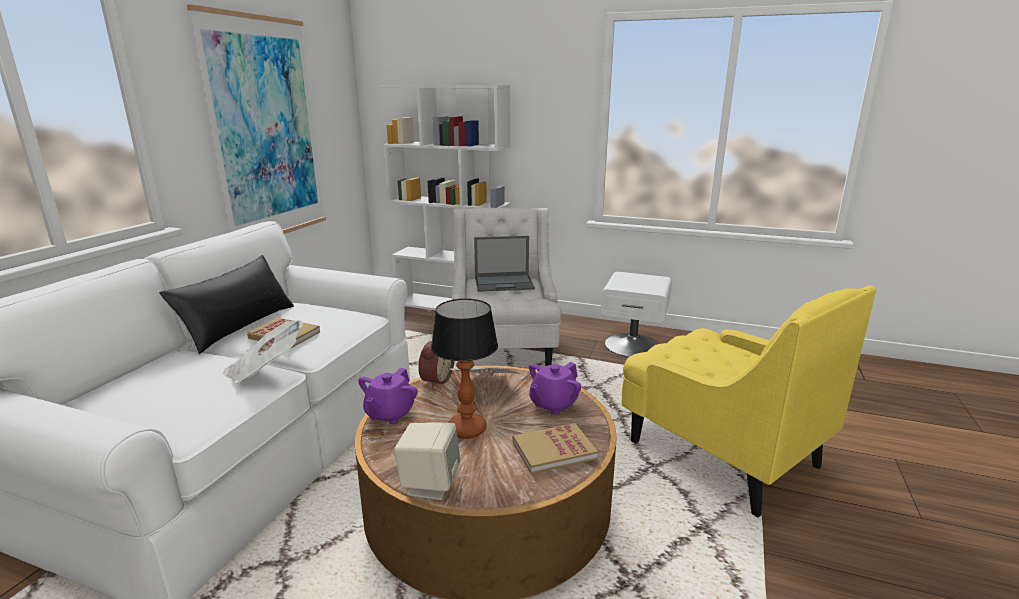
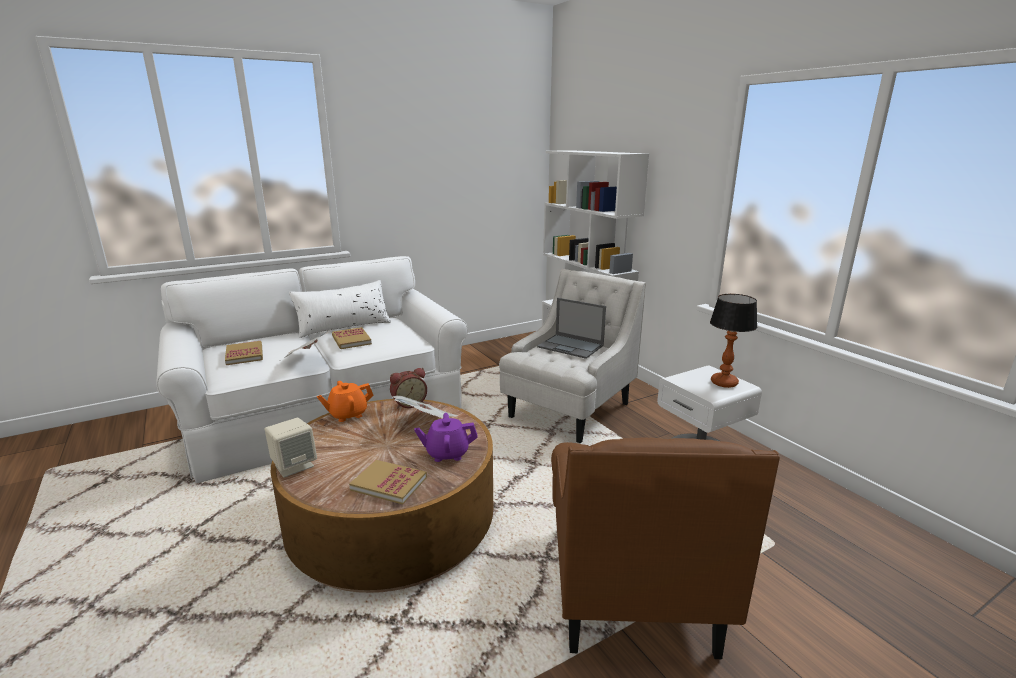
camera: 40 degrees right, 0 degrees up
black pillow [159,255,294,354] -> white pillow [289,280,391,338]
picture [187,4,326,234] -> none
purple teapot [358,368,418,424] -> orange teapot [317,381,374,422]
table lamp [431,299,498,439] -> table lamp moved to [710,294,757,388]
yellow armchair [622,286,876,517] -> brown armchair [551,438,780,659]
none -> book [225,341,263,365]

